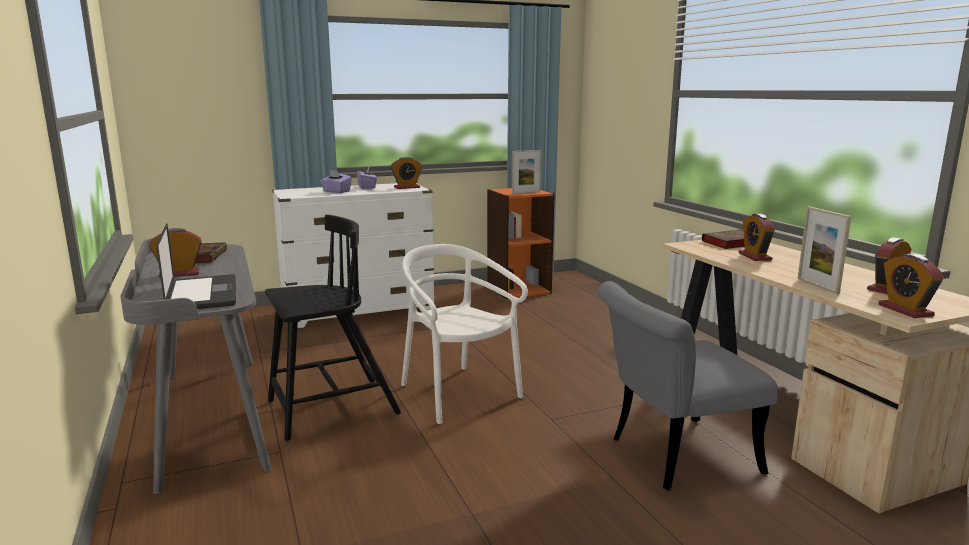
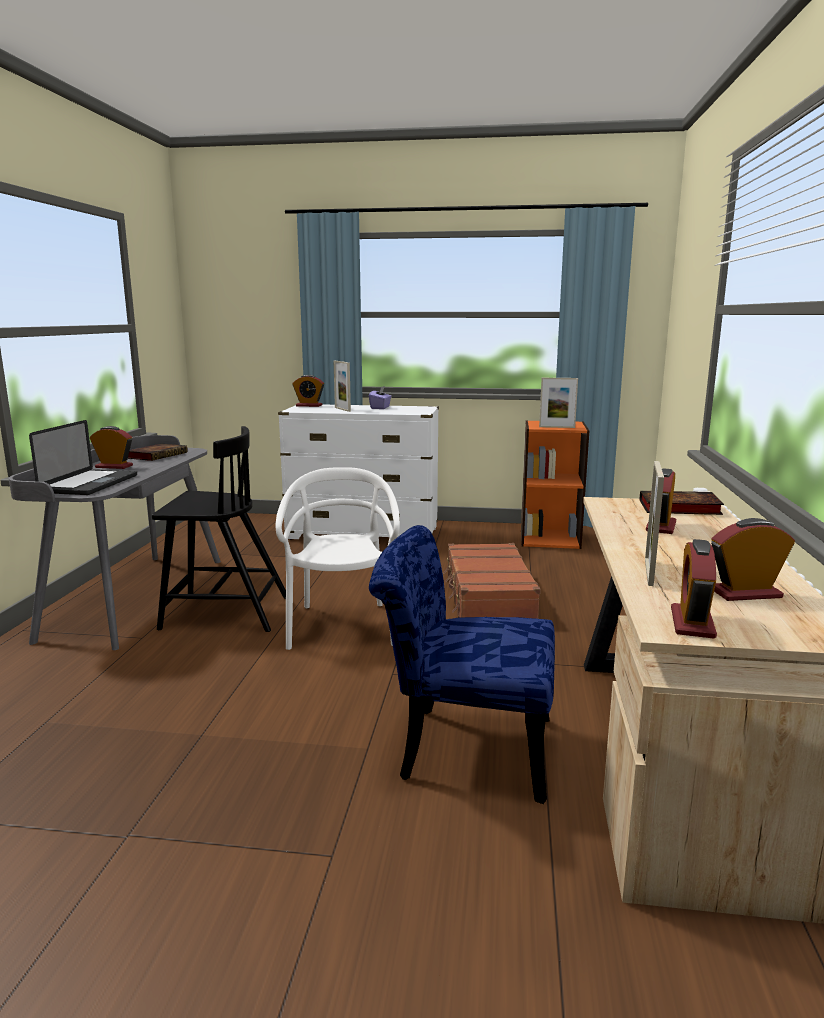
camera: 30 degrees right, 0 degrees up
purple tissue box [320,170,352,193] -> picture frame [334,361,351,412]
alarm clock [391,157,422,189] -> alarm clock moved to [293,375,324,407]
grey chair [598,281,778,490] -> blue chair [369,525,555,804]
none -> brown suitcase [443,543,541,619]

